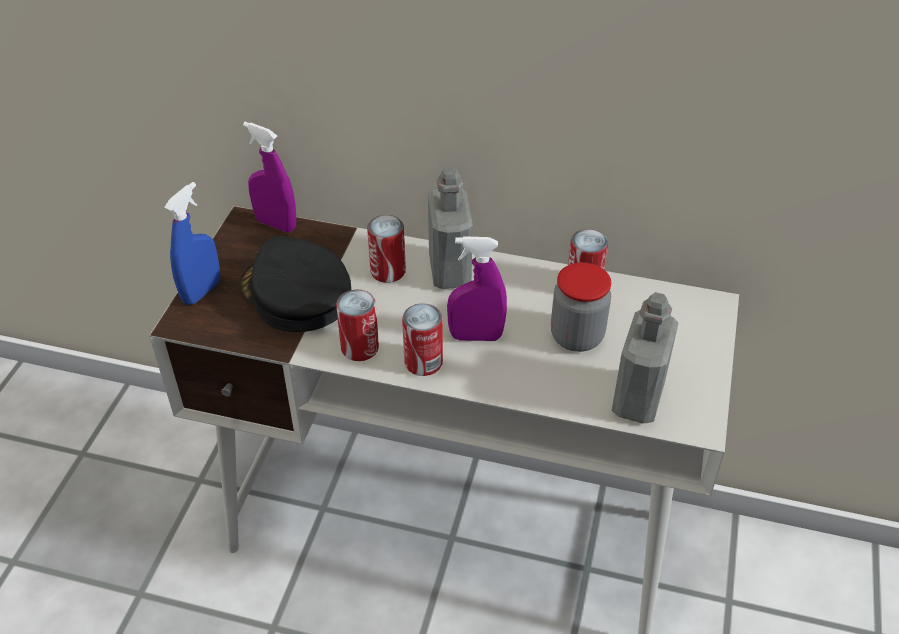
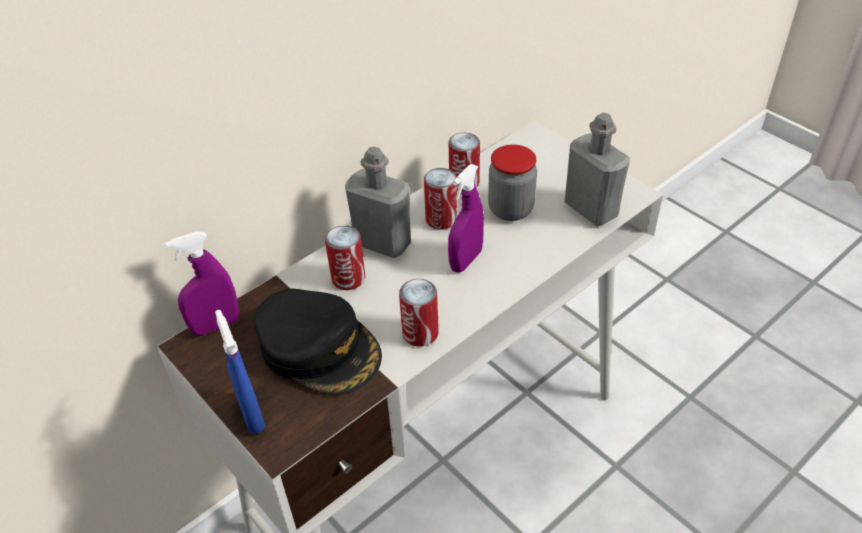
camera: 55 degrees left, 0 degrees up
black cap [240,236,351,332] -> black cap turned 135 degrees counterclockwise [254,289,382,395]
can [402,303,443,376] -> can moved to [424,168,457,229]

